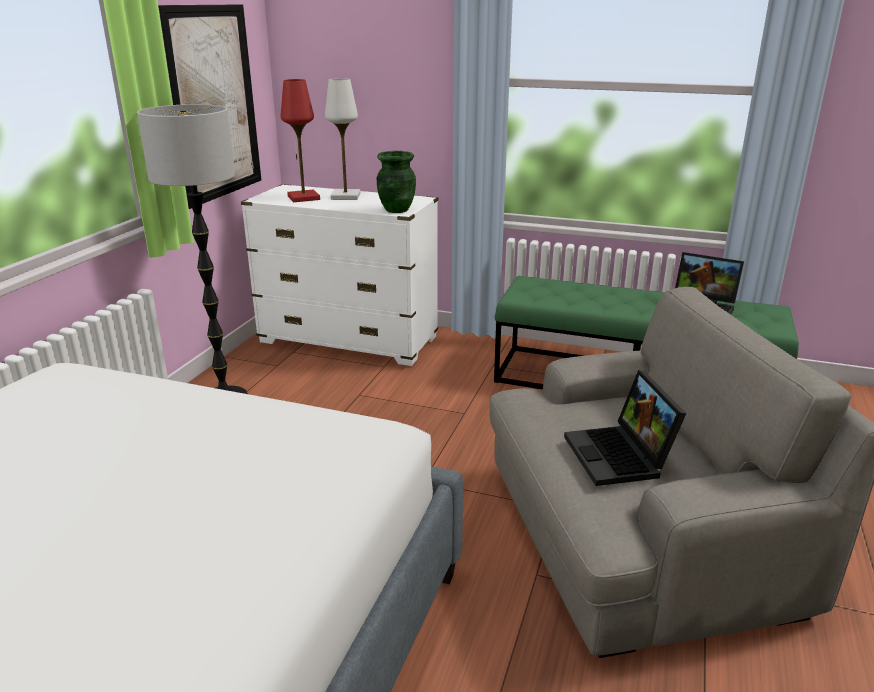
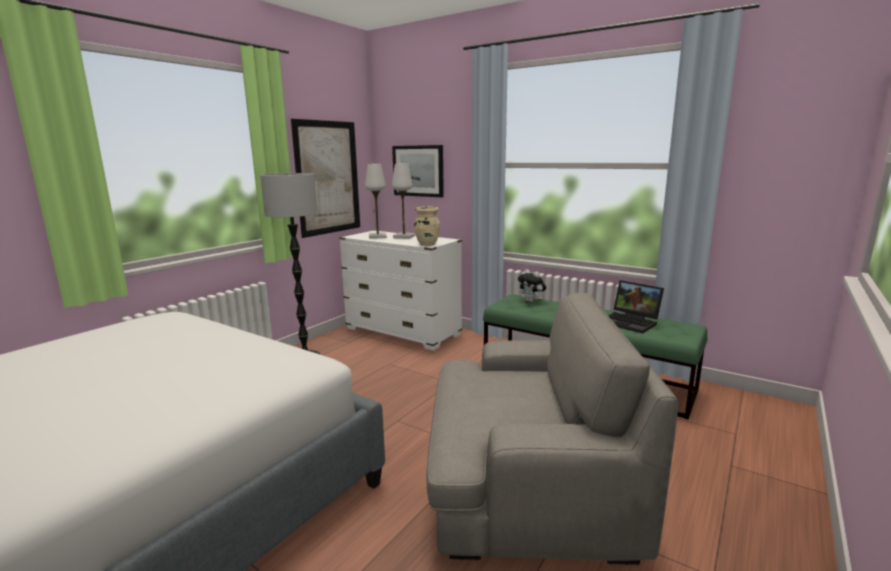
camera: 15 degrees right, 10 degrees down
red table lamp [281,79,320,202] -> white table lamp [365,164,387,239]
green vase [377,151,416,213] -> beige vase [415,207,440,246]
laptop [564,370,686,486] -> none
none -> picture [392,145,444,197]
none -> plush toy [518,269,546,302]

